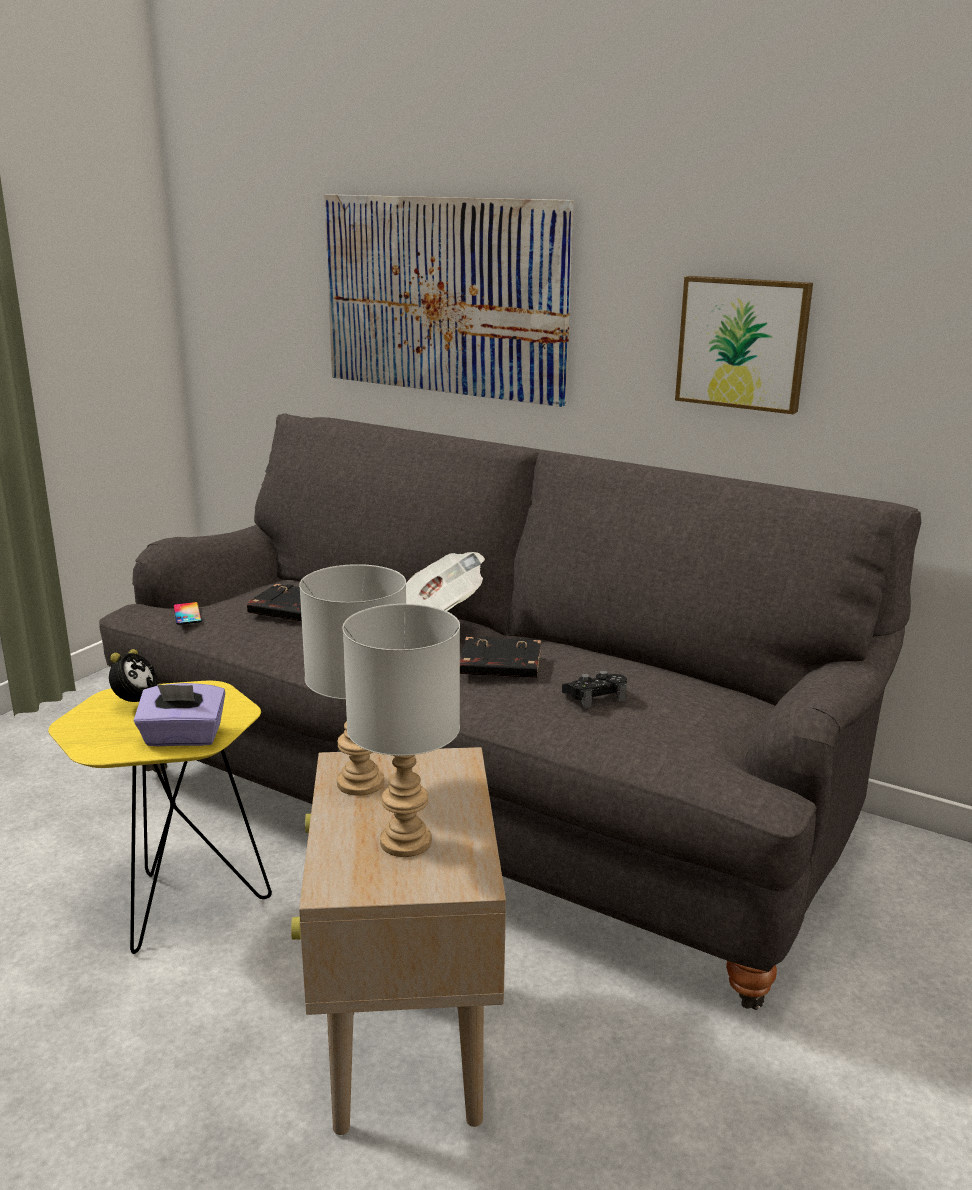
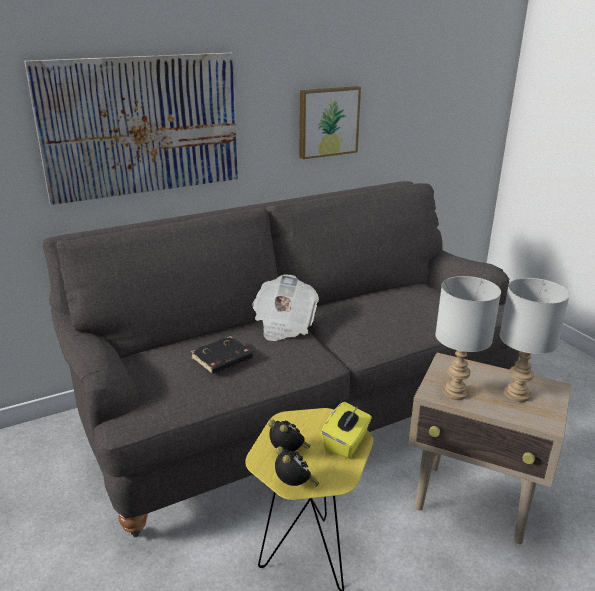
camera: 60 degrees left, 5 degrees up
purple tissue box [134,683,225,746] -> yellow tissue box [321,402,372,458]
phone [173,602,202,625] -> none
black book [460,636,541,678] -> none
black game controller [562,671,627,708] -> none
none -> alarm clock [275,446,319,486]

